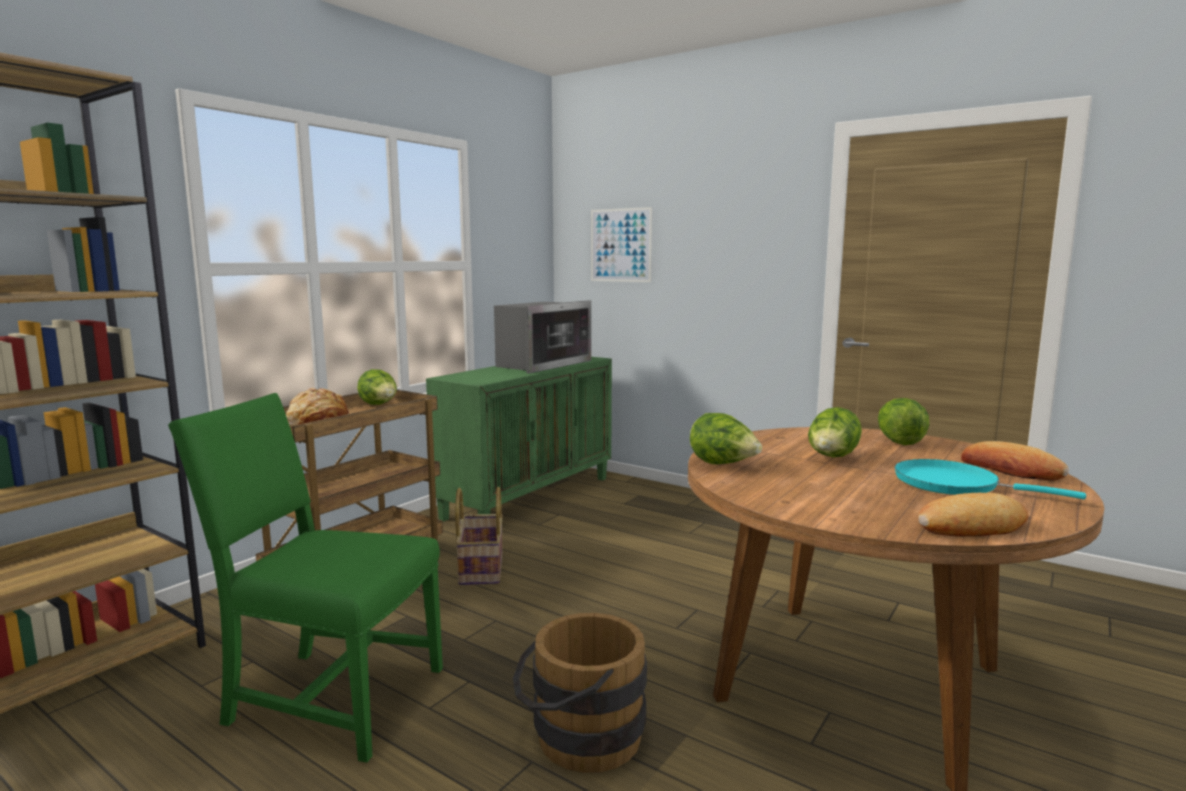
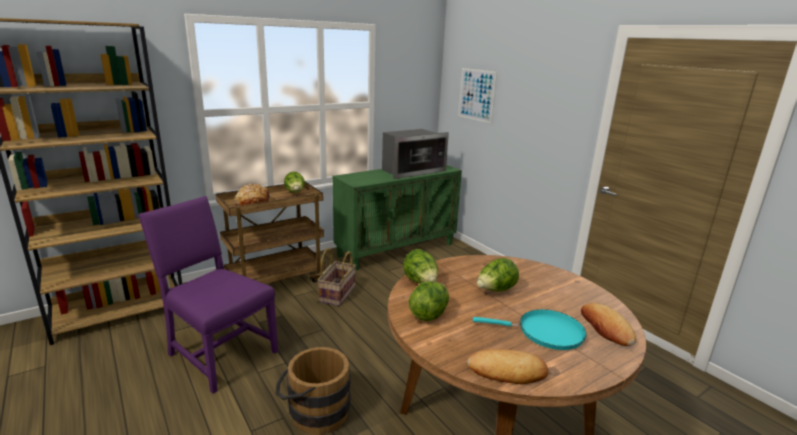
camera: 20 degrees right, 10 degrees up
green chair [168,393,443,763] -> purple chair [138,196,278,394]
lettuce [878,398,929,445] -> lettuce moved to [409,281,449,321]
turquoise frying pan [895,459,1086,499] -> turquoise frying pan turned 135 degrees clockwise [473,309,586,350]

